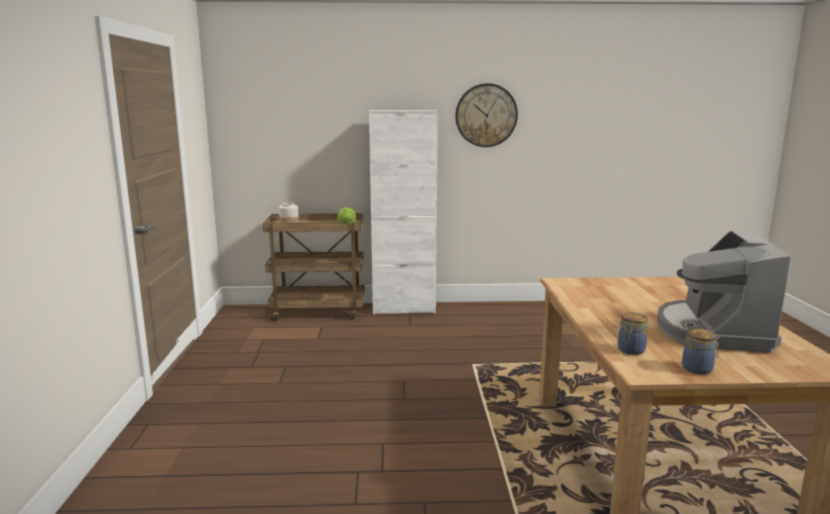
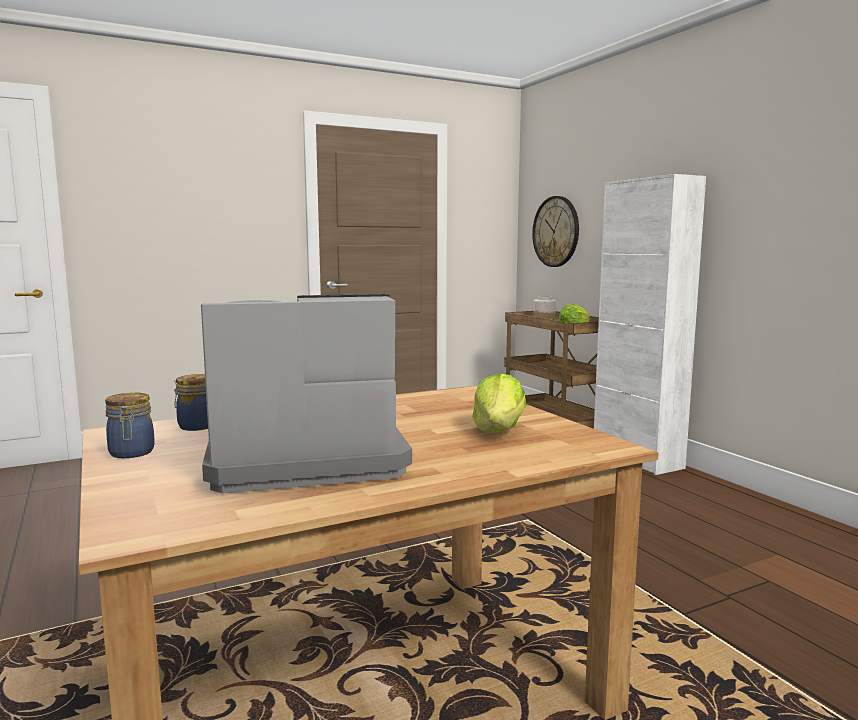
camera: 65 degrees right, 5 degrees down
wall clock [455,83,518,147] -> wall clock moved to [532,196,579,267]
none -> lettuce [472,373,526,433]

